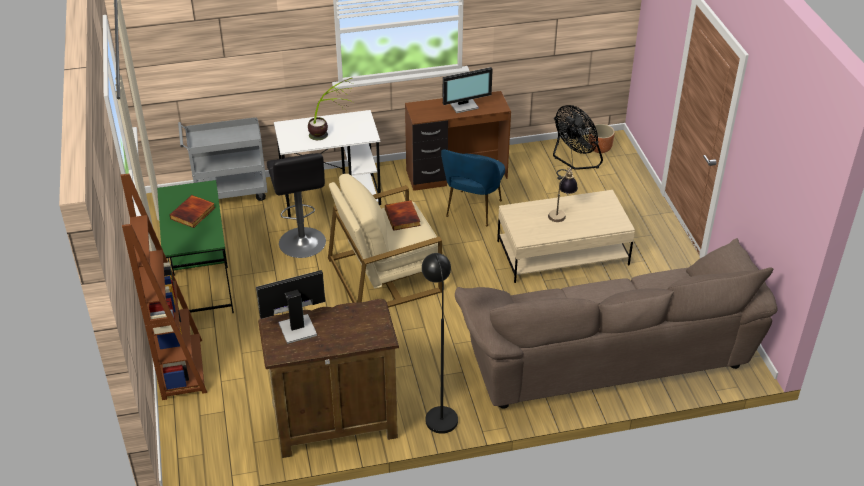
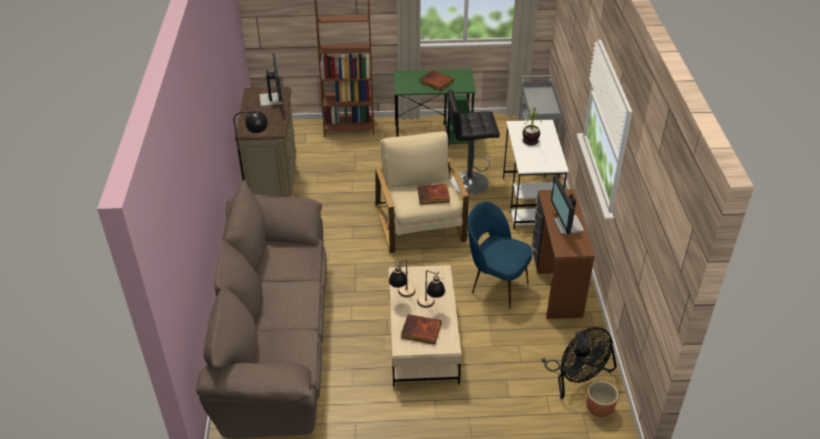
camera: 100 degrees right, 0 degrees up
none -> table lamp [389,260,415,298]
none -> book [401,314,441,345]

